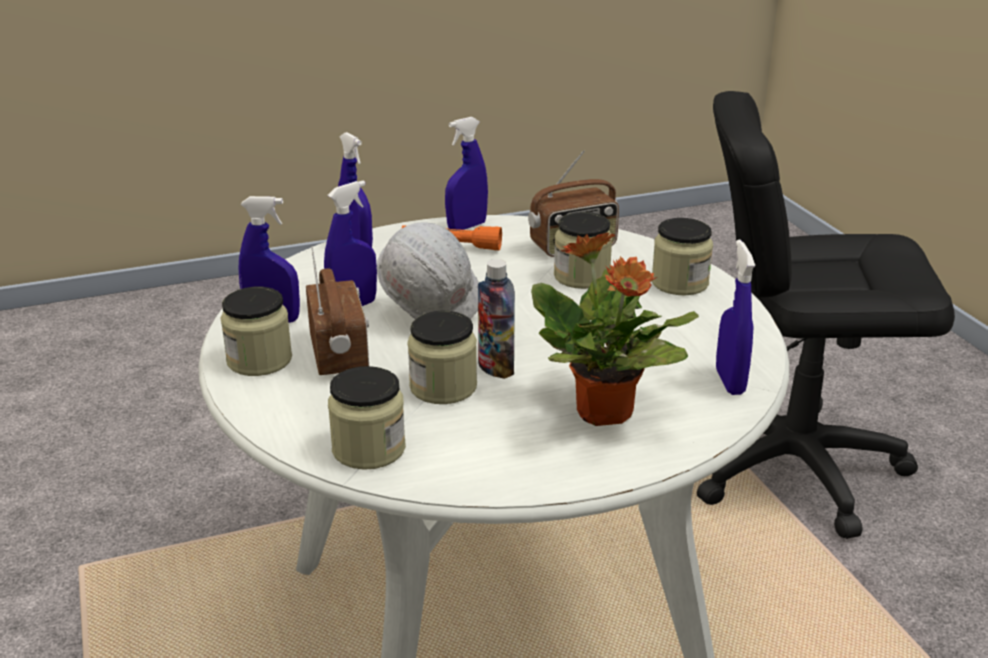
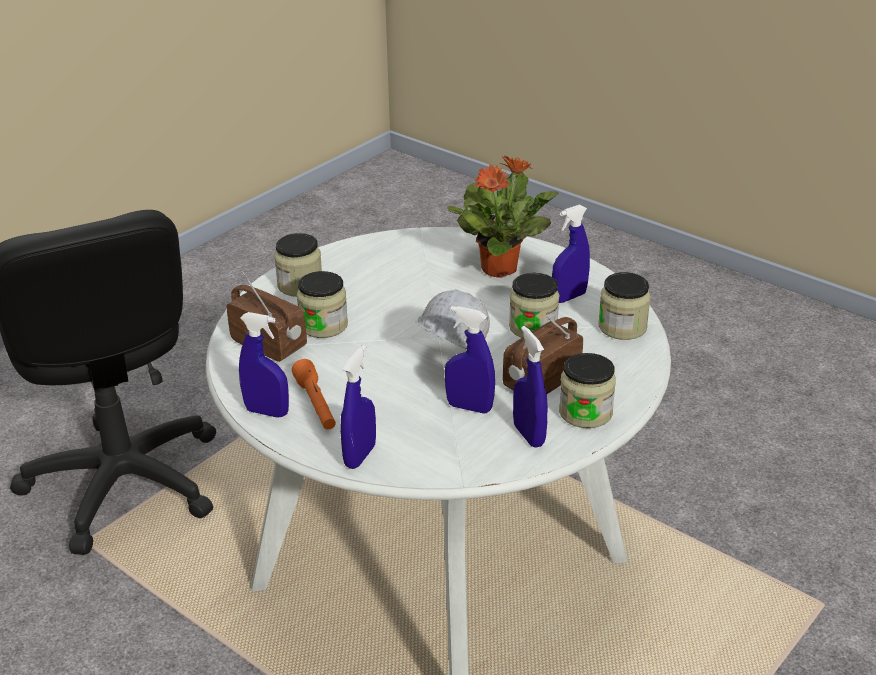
camera: 120 degrees left, 5 degrees up
bottle [478,259,515,379] -> none
blue spray bottle [716,240,755,395] -> blue spray bottle moved to [552,204,590,303]

